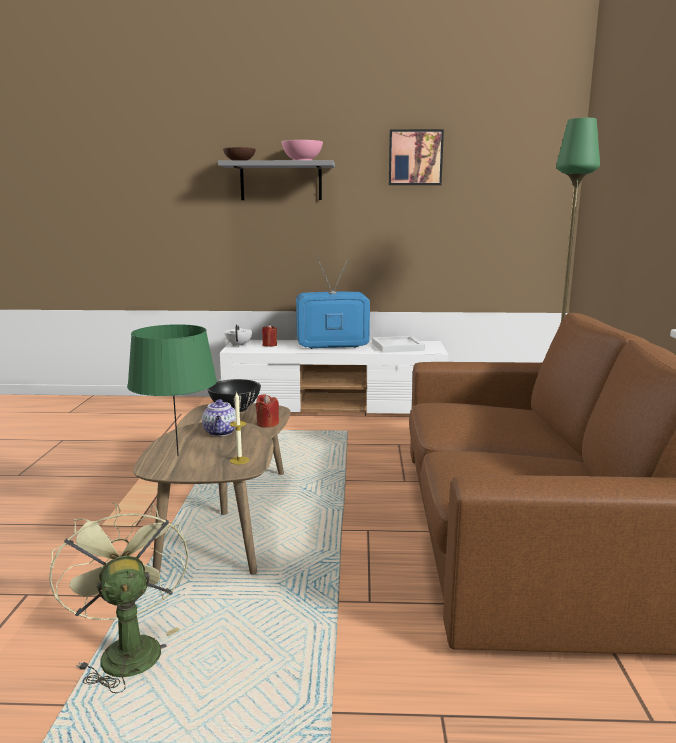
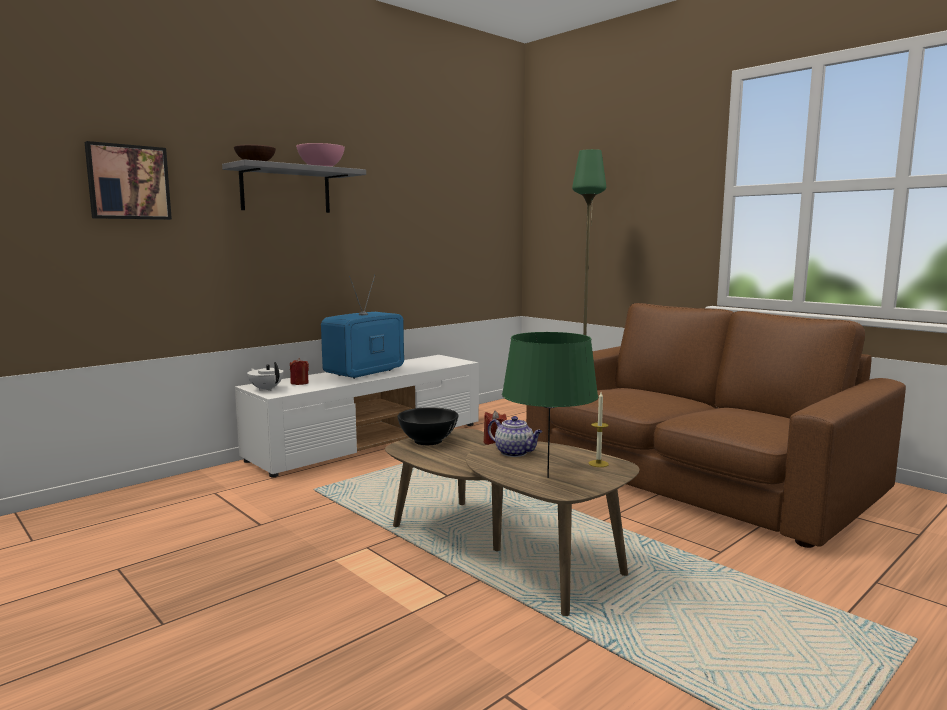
camera: 45 degrees left, 5 degrees down
green fan [49,502,189,693] -> none
white tray [372,336,425,353] -> none
picture [389,129,444,185] -> picture moved to [85,141,172,220]

